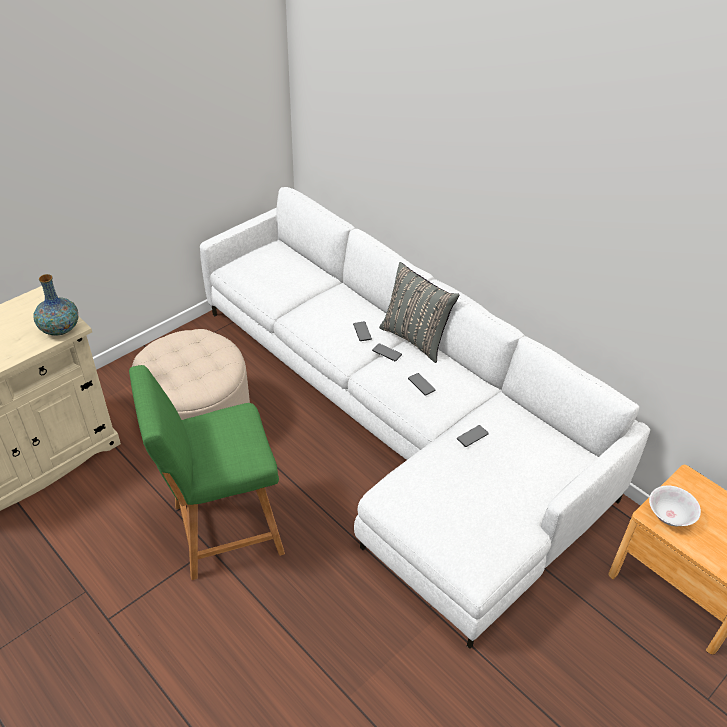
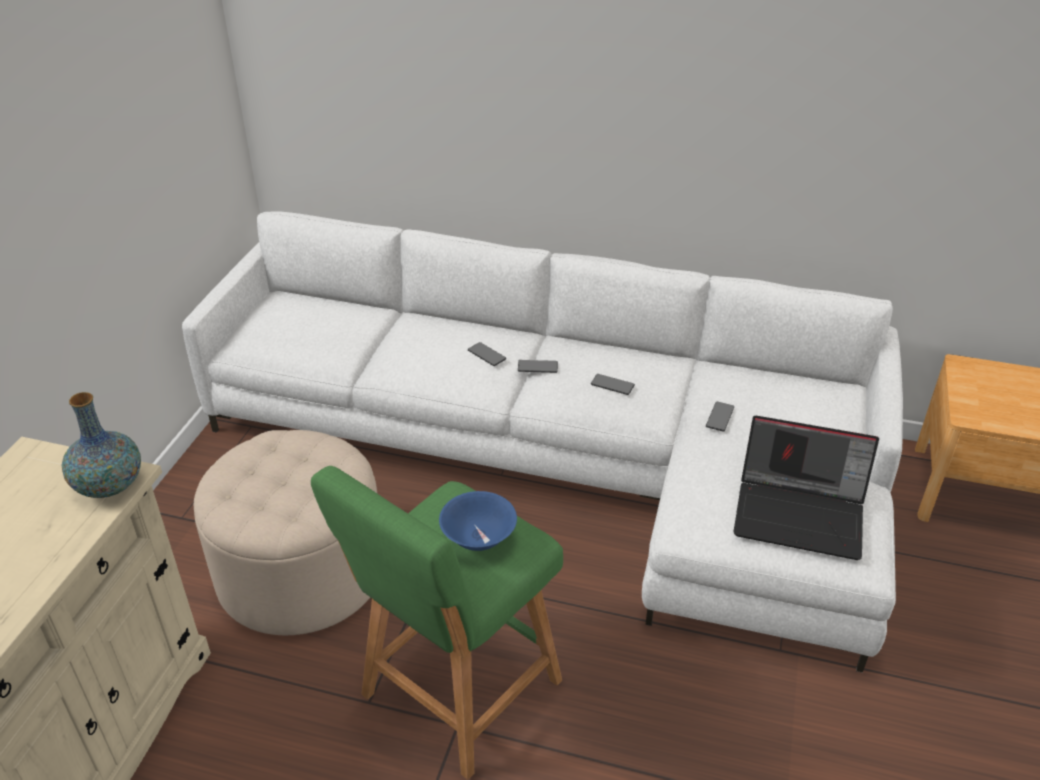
camera: 30 degrees left, 5 degrees down
grey pillow [379,262,460,363] -> none
white bowl [649,486,701,526] -> none
none -> blue bowl [439,491,517,551]
none -> laptop [734,416,879,560]

